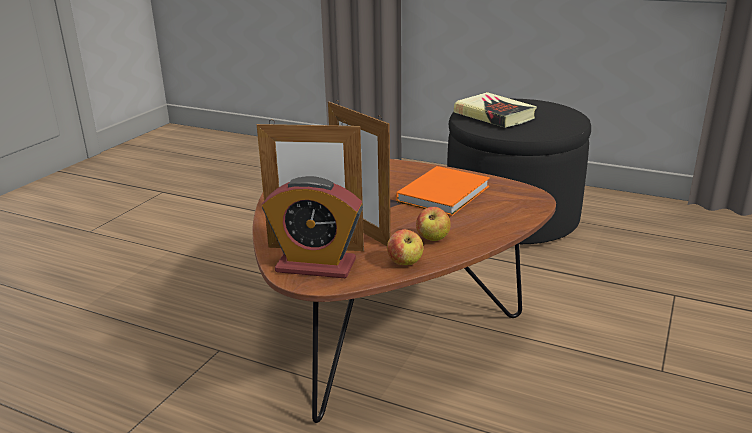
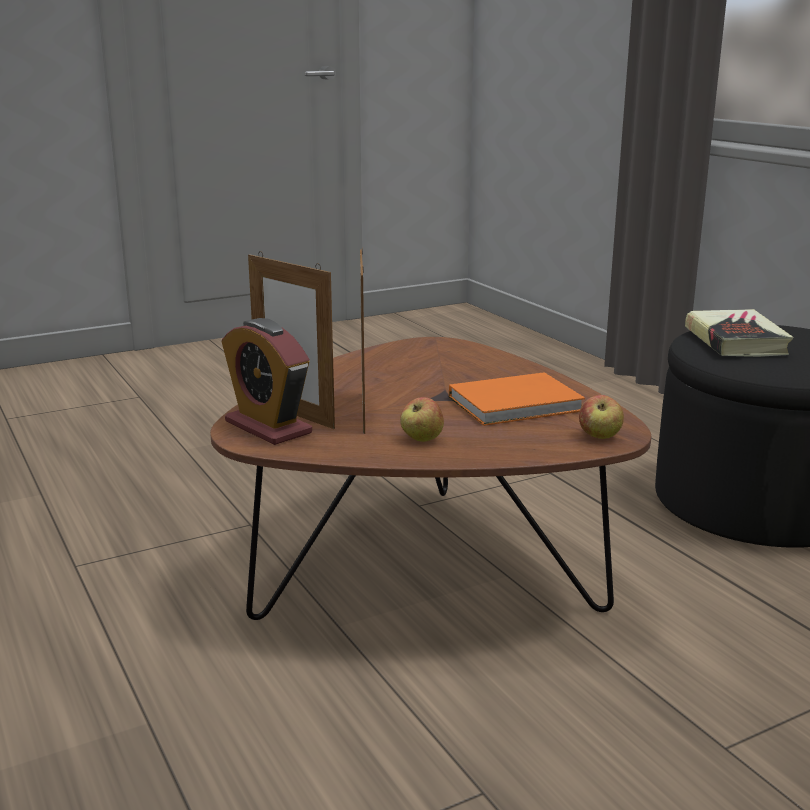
camera: 35 degrees right, 5 degrees down
apple [387,229,423,265] -> apple moved to [579,395,624,439]

